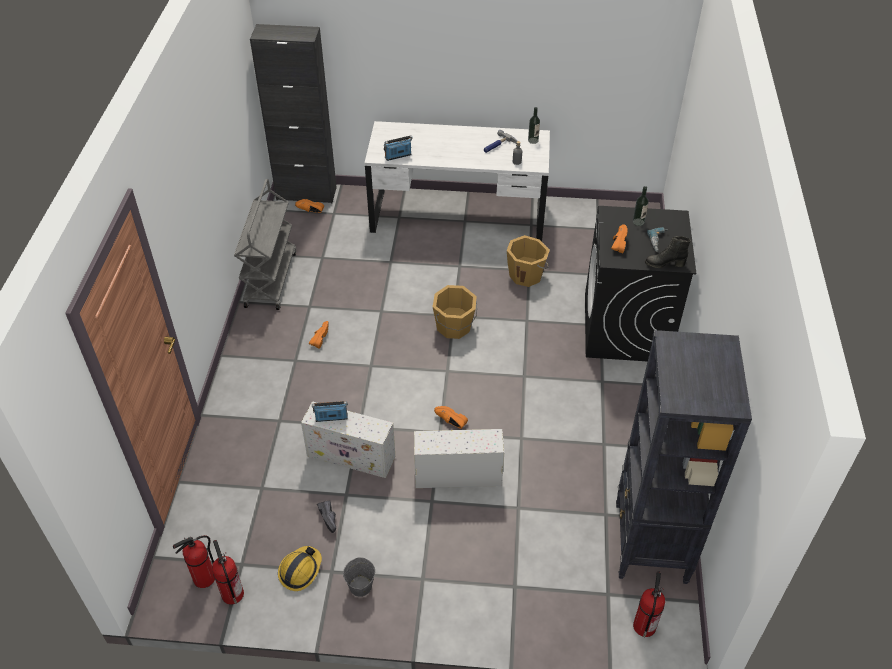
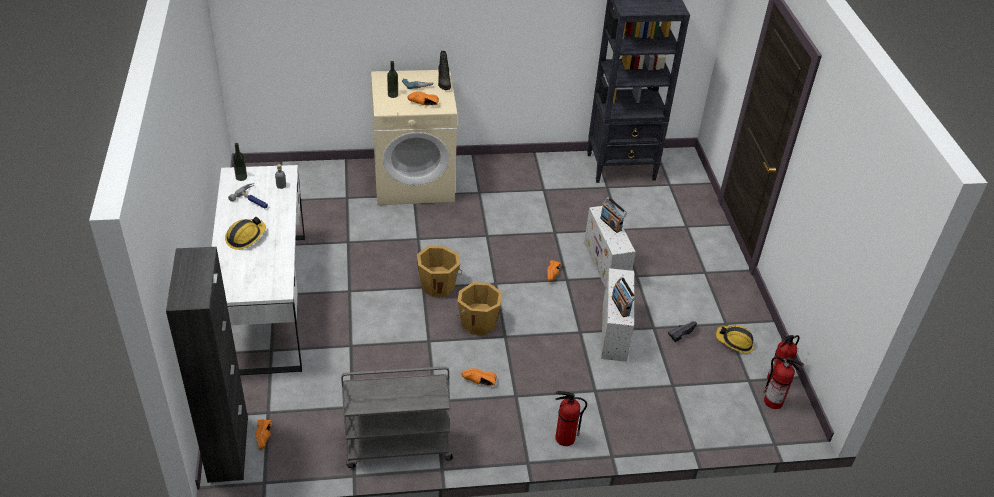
camera: 105 degrees left, 5 degrees down
grey bucket [343,557,375,597] -> none
radio [384,135,413,161] -> radio moved to [600,197,627,233]
orange bucket [507,235,550,287] -> orange bucket moved to [456,282,502,335]
black washing machine [585,206,696,362] -> beige washing machine [371,70,457,205]
fire extinguisher [633,571,665,637] -> fire extinguisher moved to [555,391,587,446]
none -> hard hat [225,217,266,250]

